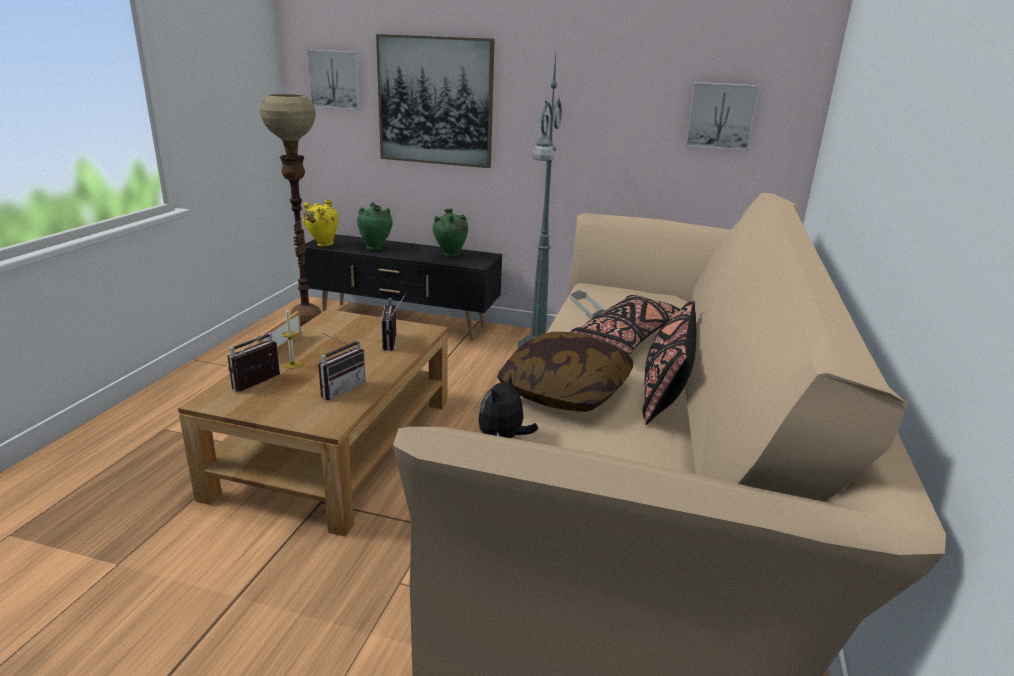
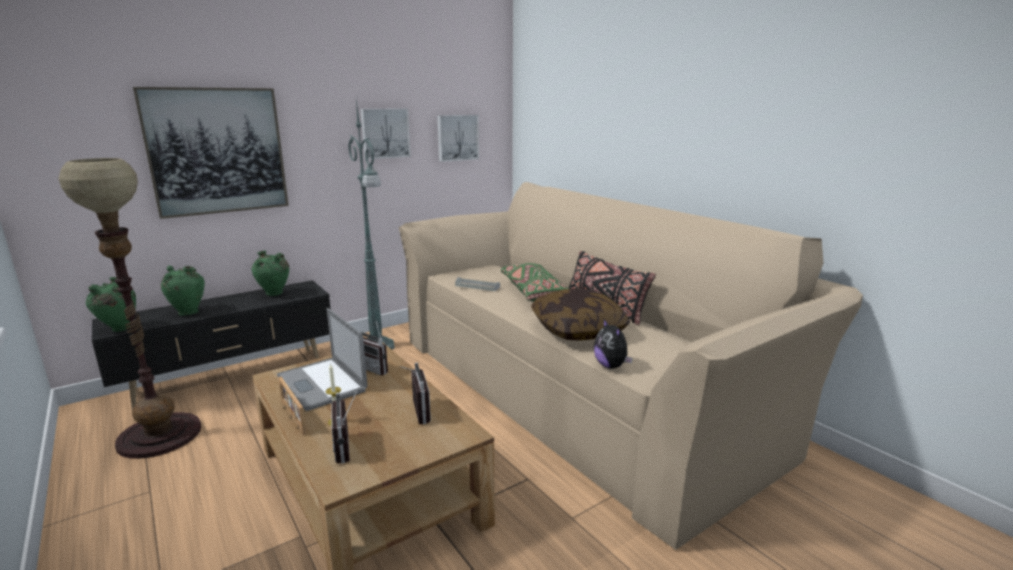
camera: 50 degrees left, 5 degrees down
yellow vase [303,200,339,247] -> green vase [86,277,136,332]
picture [306,50,361,110] -> picture moved to [360,108,411,159]
black pillow [570,295,680,354] -> green pillow [501,263,569,302]
none -> laptop [277,308,367,411]

